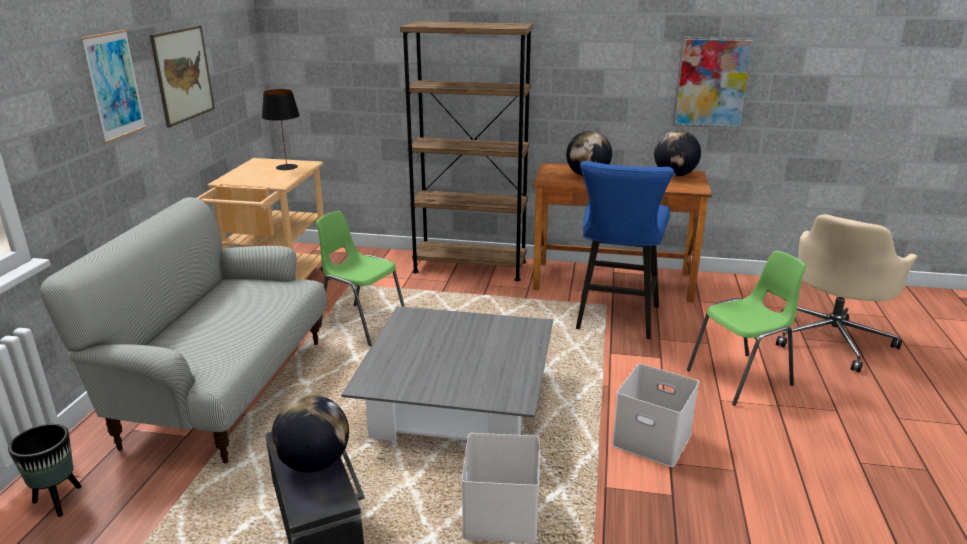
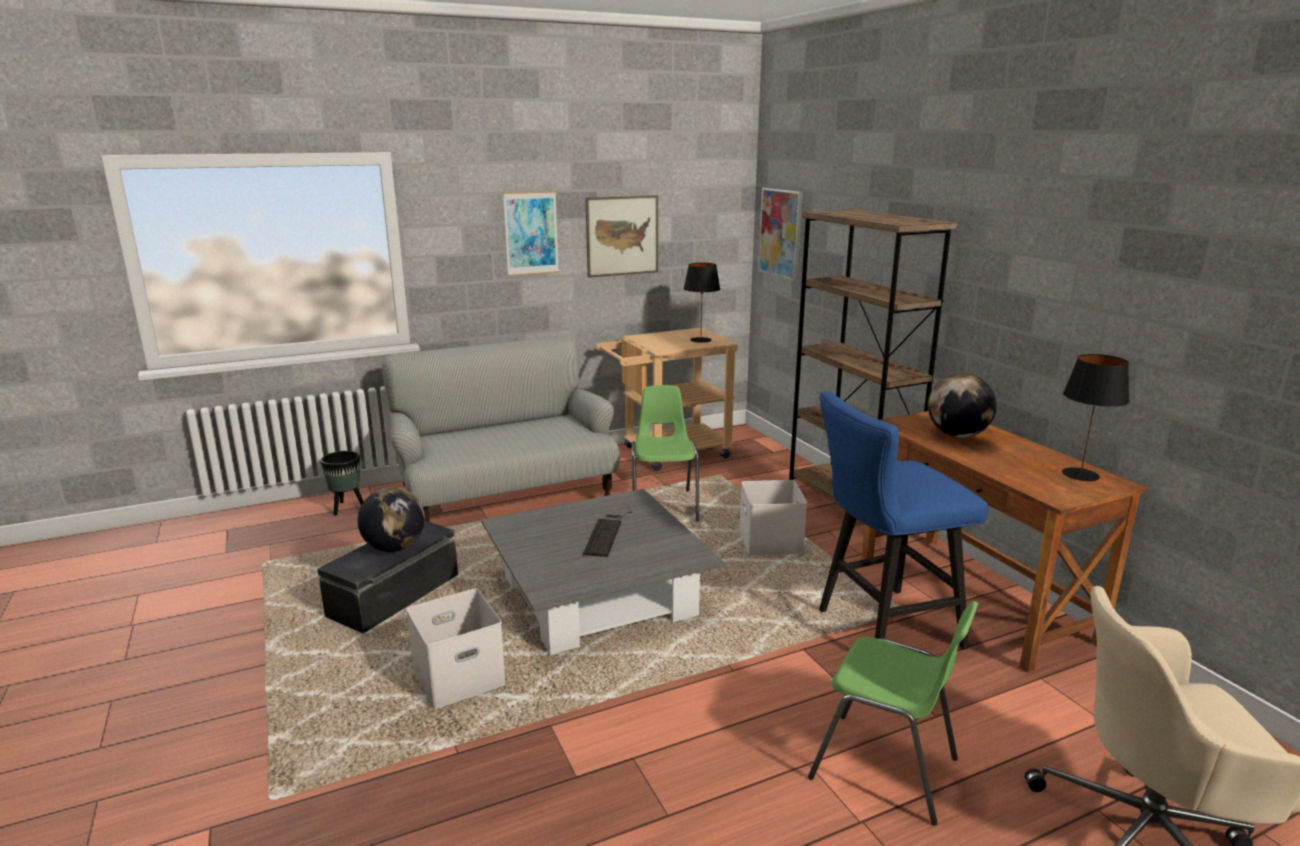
camera: 55 degrees right, 5 degrees down
white storage box [612,364,699,467] -> white storage box moved to [740,480,807,555]
globe [654,130,701,177] -> black table lamp [1062,354,1129,481]
picture [673,37,755,128] -> picture moved to [758,187,803,281]
none -> keyboard [583,511,632,557]

